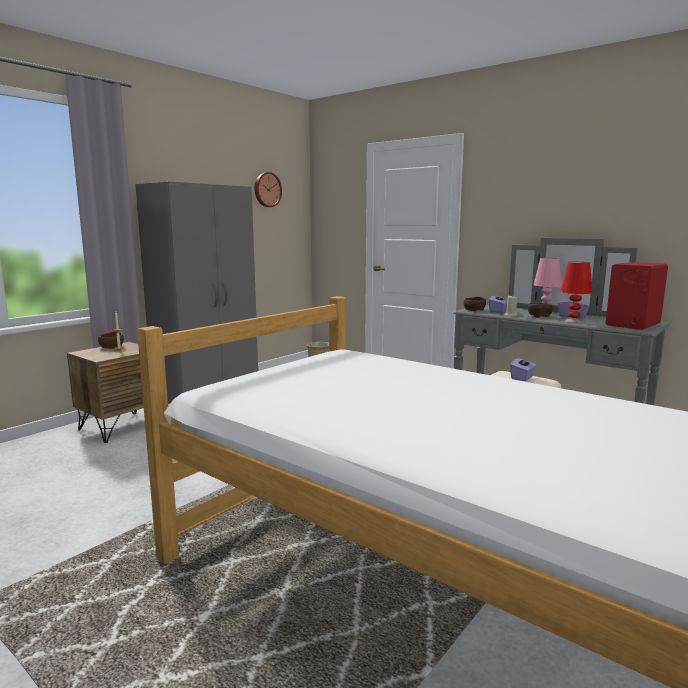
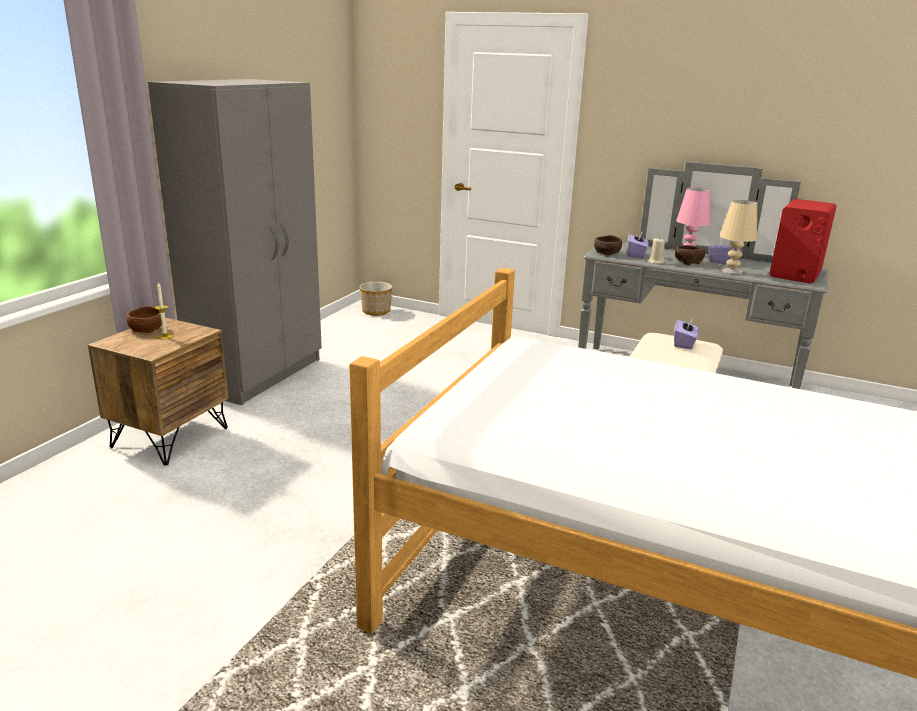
camera: 15 degrees left, 10 degrees up
wall clock [254,172,282,207] -> none
red table lamp [560,262,593,323] -> beige table lamp [720,200,757,275]

